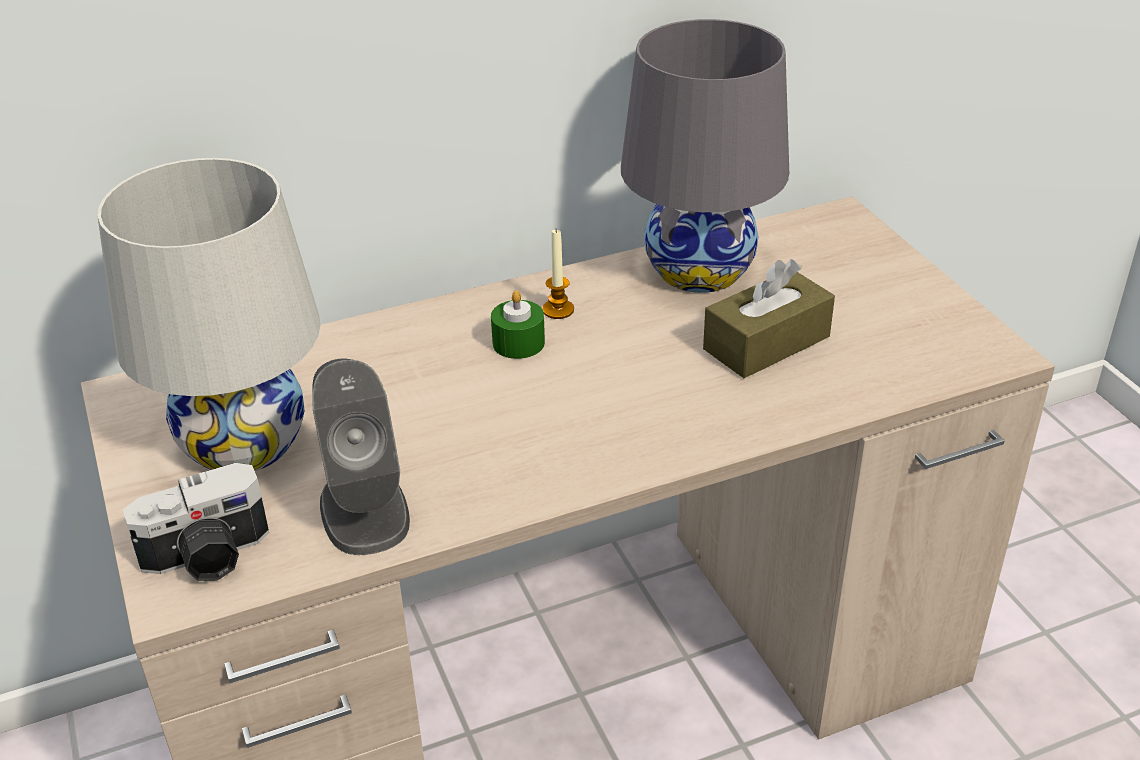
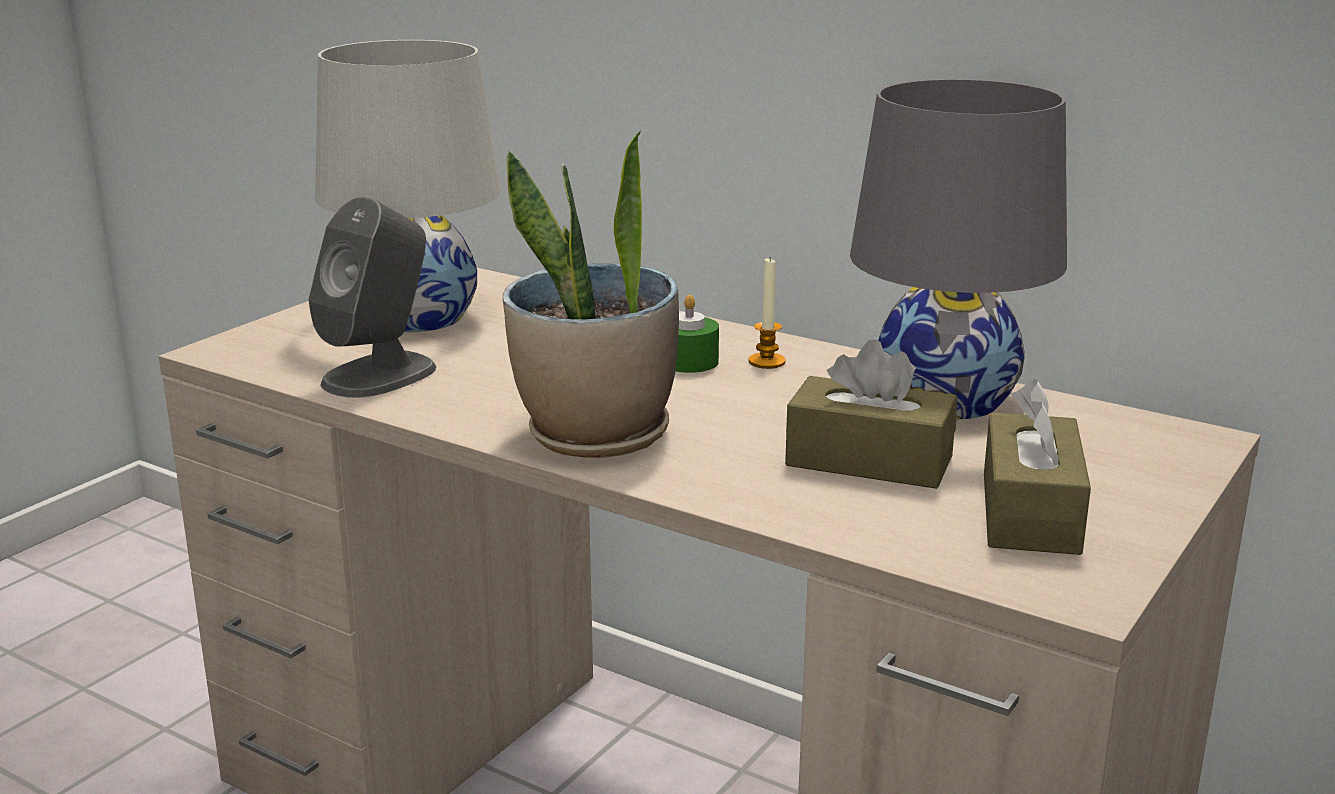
camera: 55 degrees right, 15 degrees down
camera [123,463,269,581] -> none
none -> potted plant [503,130,679,458]
none -> brown tissue box [984,380,1091,555]

